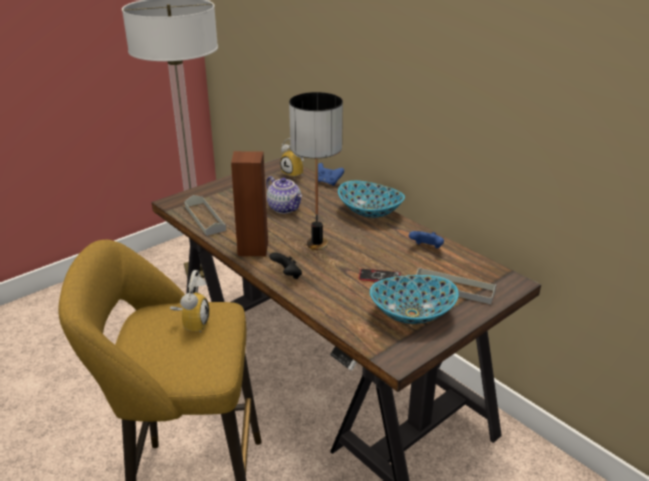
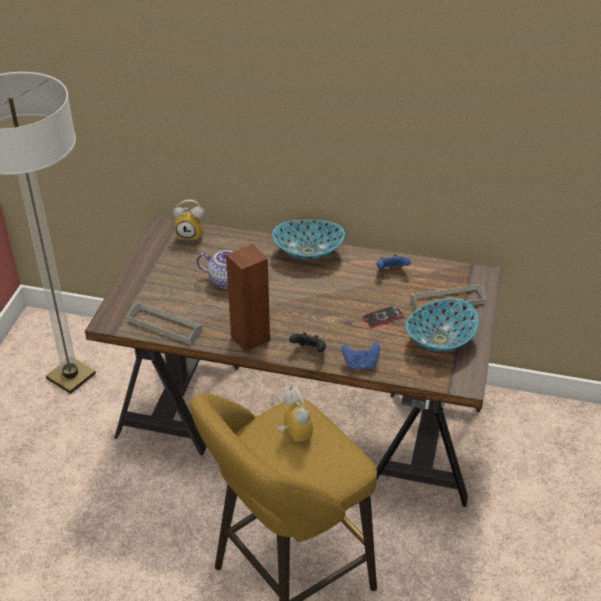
camera: 35 degrees left, 10 degrees up
table lamp [289,92,343,250] -> none
blue game controller [318,163,344,186] -> blue game controller moved to [342,342,380,370]

